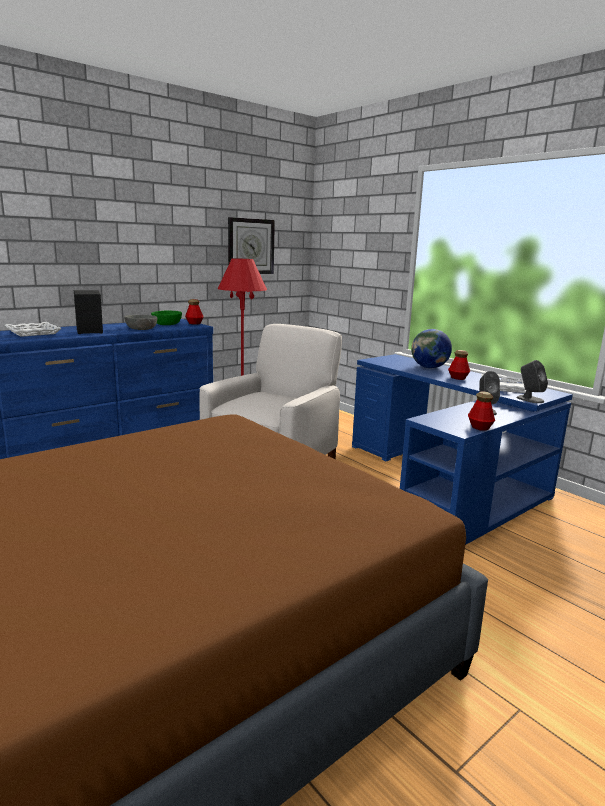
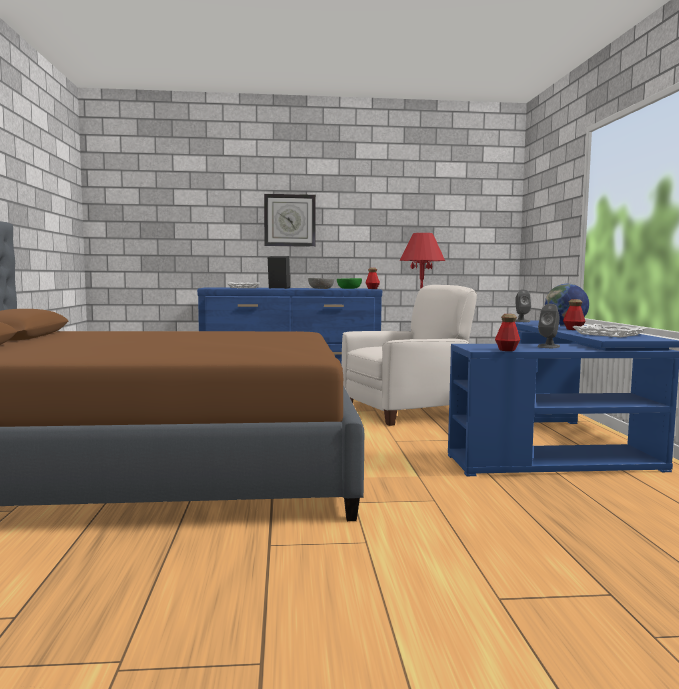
camera: 35 degrees right, 10 degrees down
wall clock [228,217,275,274] -> wall clock moved to [264,194,316,247]
grey speaker [516,360,548,403] -> grey speaker moved to [515,289,531,322]

